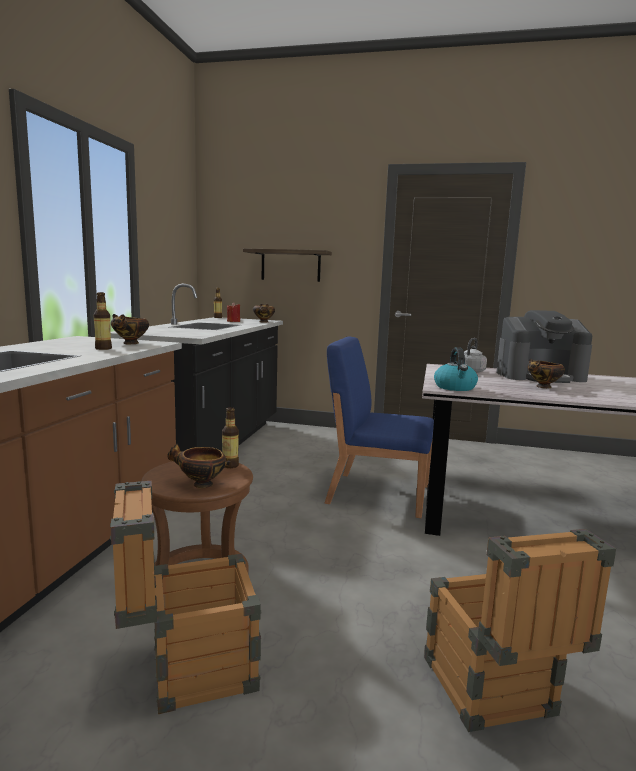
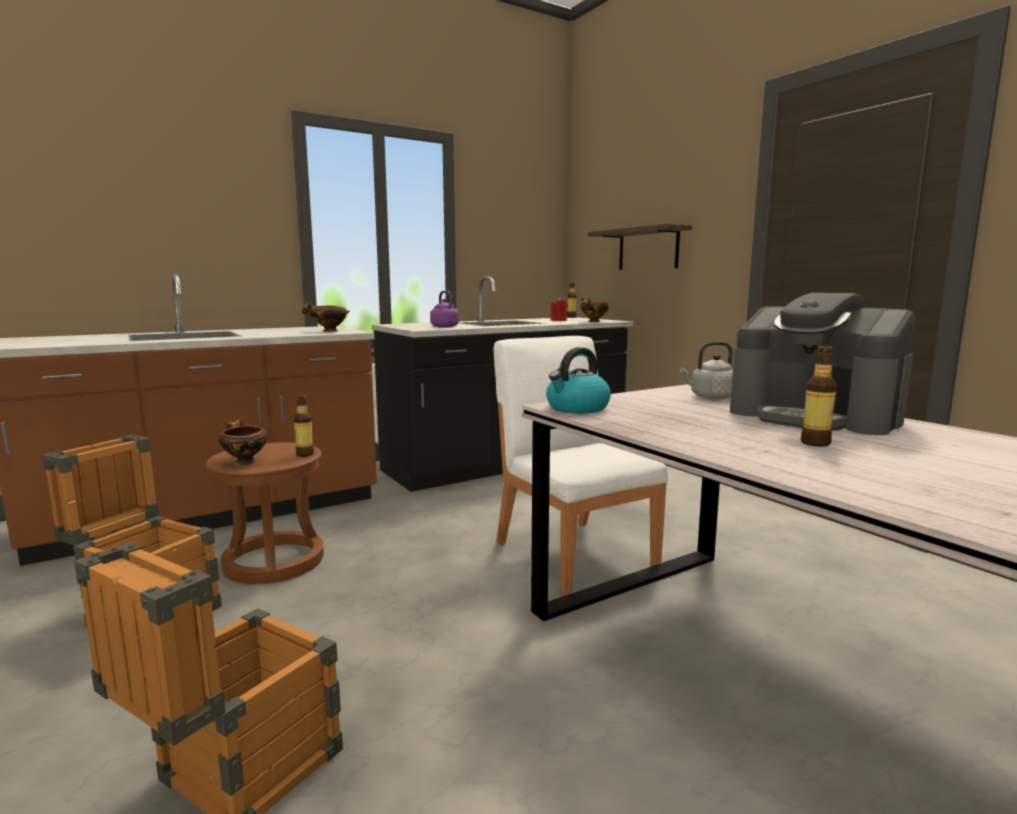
camera: 45 degrees right, 0 degrees up
bottle [93,292,112,350] -> bottle moved to [801,345,837,447]
blue chair [325,337,434,518] -> white chair [494,336,668,596]
bowl [528,359,565,388] -> none
none -> purple kettle [430,291,459,328]

